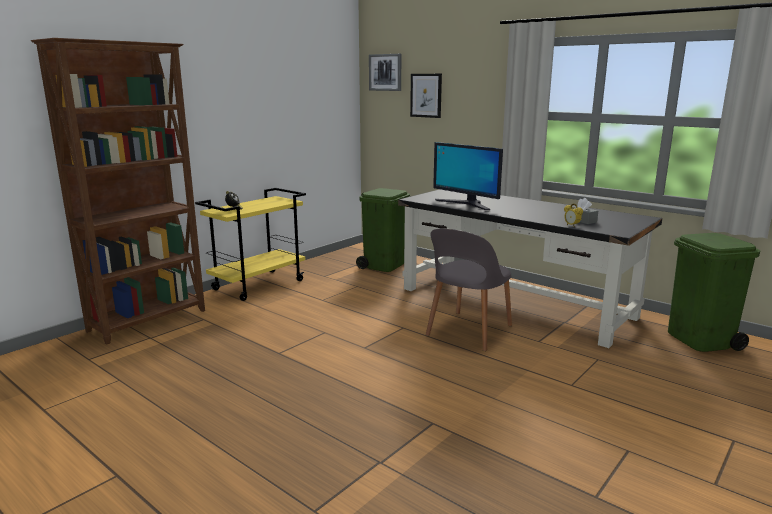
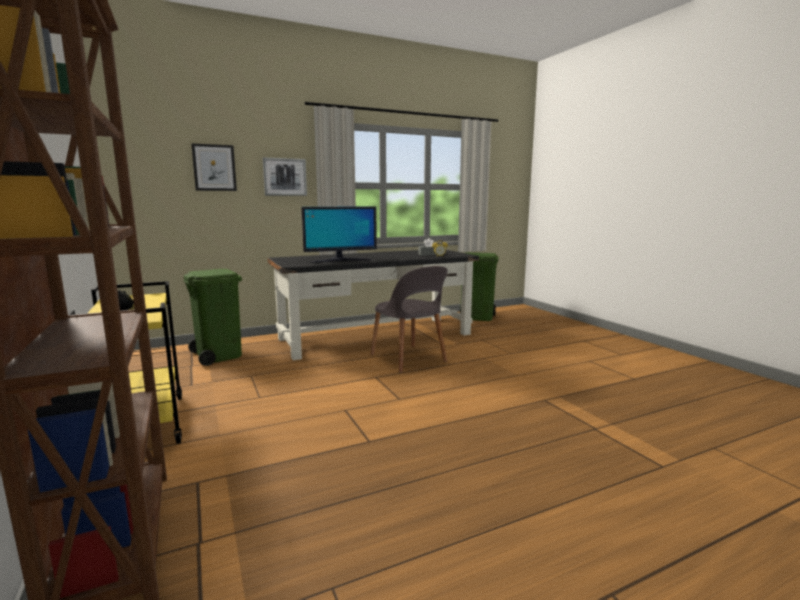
camera: 65 degrees left, 5 degrees down
picture [369,54,401,91] -> picture moved to [263,157,307,196]

